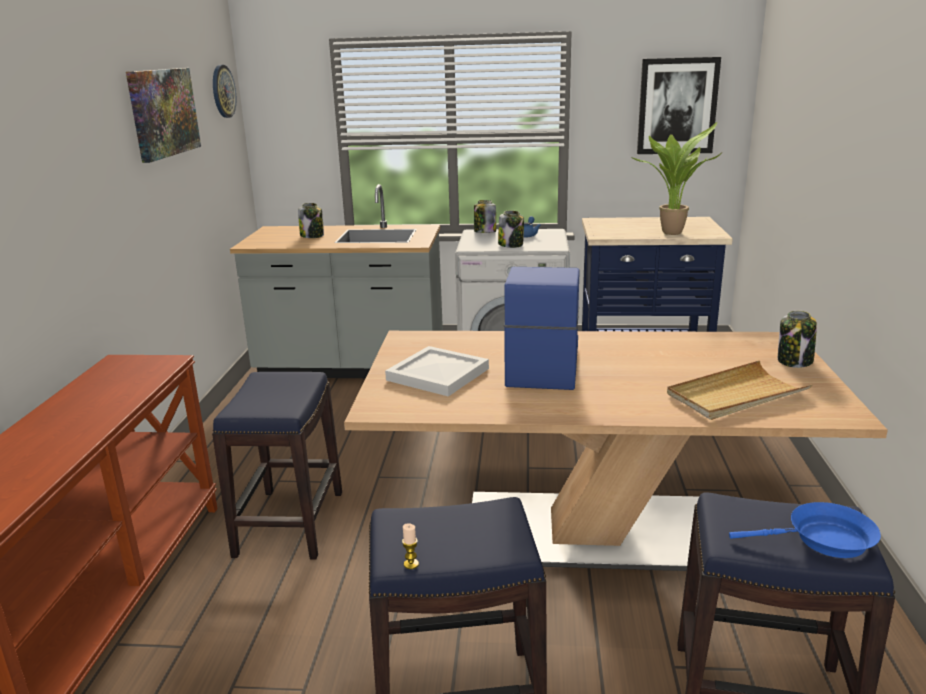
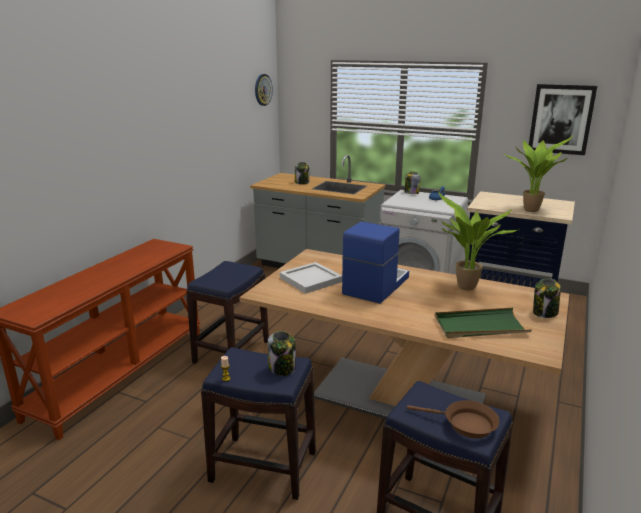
camera: 20 degrees right, 0 degrees up
picture [126,68,201,163] -> none
jar [498,210,524,248] -> jar moved to [268,331,296,376]
beige tray [667,360,812,420] -> green tray [435,307,532,338]
blue frying pan [729,502,881,558] -> brown frying pan [407,400,499,438]
none -> potted plant [438,191,519,291]

